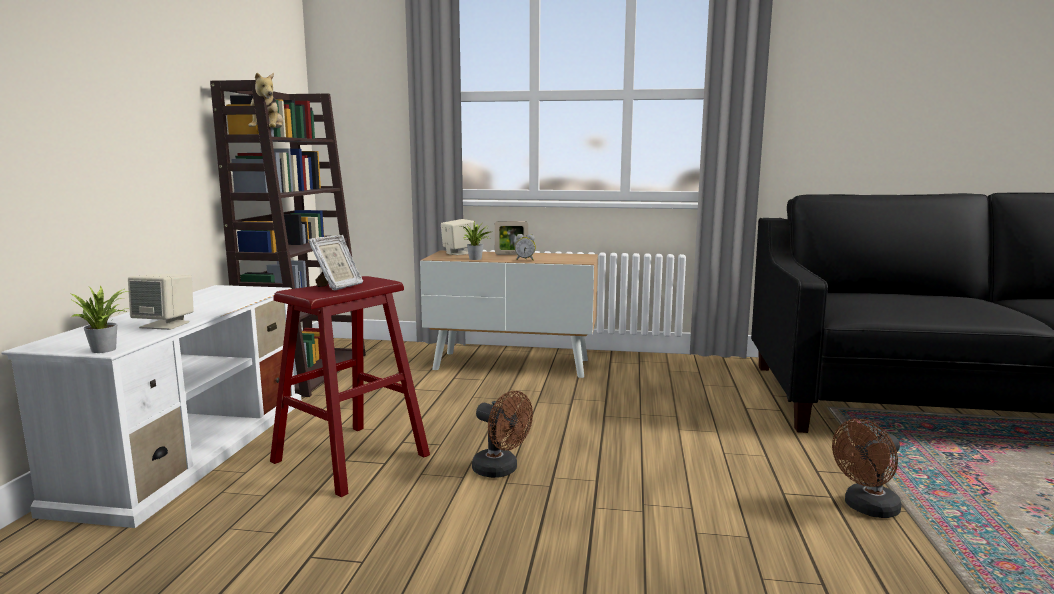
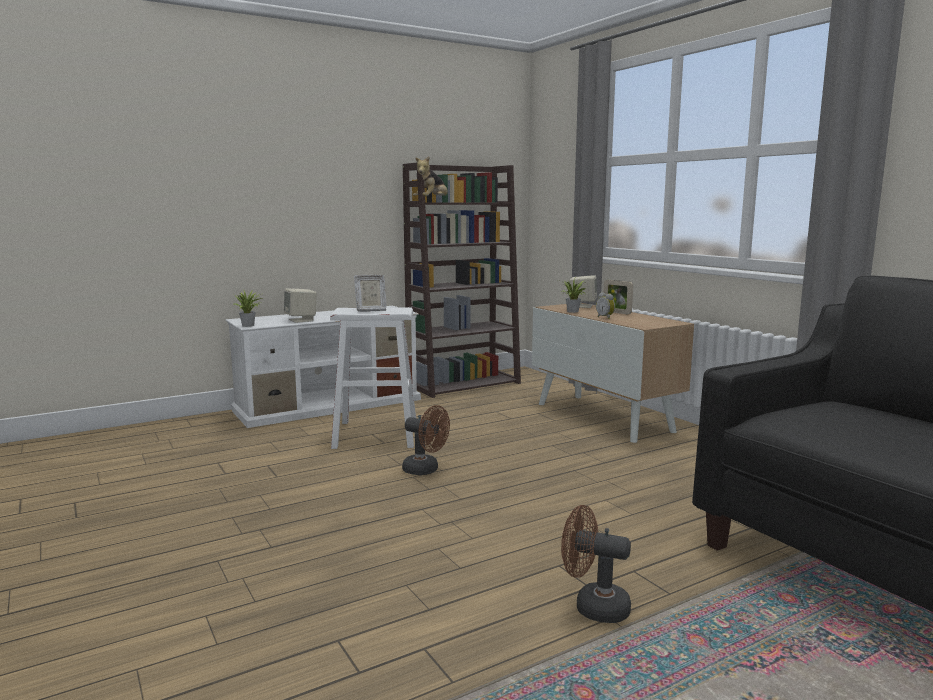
camera: 50 degrees right, 0 degrees up
red stool [270,276,430,497] -> white stool [330,307,416,449]
brown fan [472,391,533,478] -> brown fan turned 60 degrees counterclockwise [402,405,450,475]

